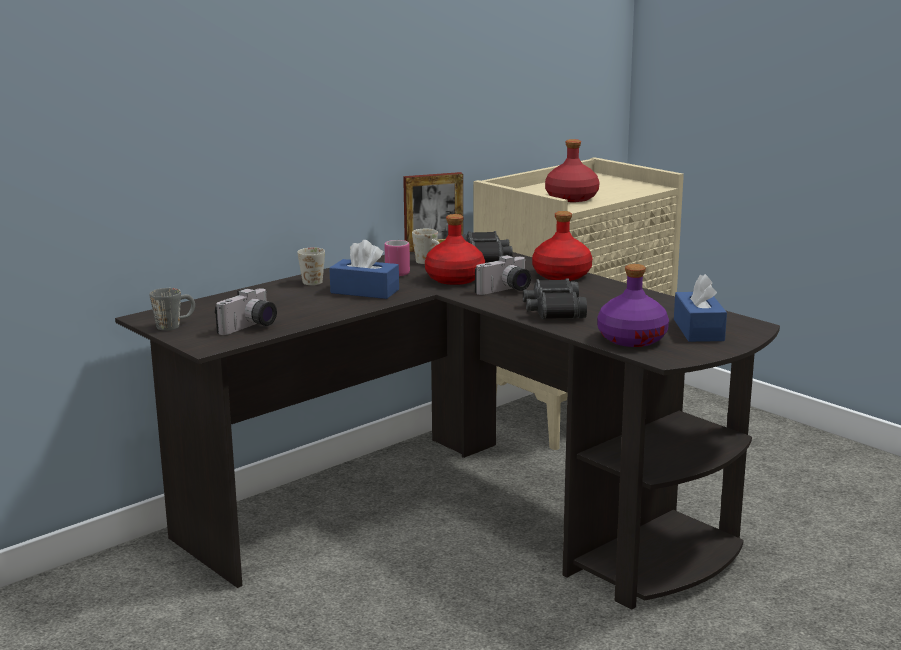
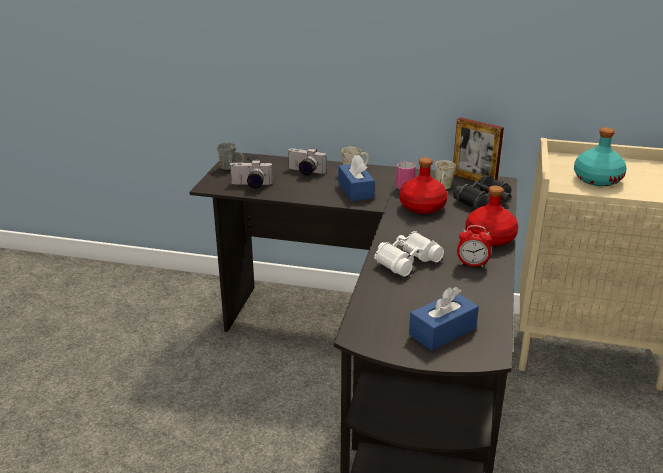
camera: 55 degrees right, 10 degrees up
camera [475,255,531,295] -> camera moved to [287,148,326,175]
black binoculars [523,278,587,319] -> white binoculars [374,231,444,276]
red bottle [545,139,600,202] -> turquoise bottle [574,127,627,186]
purple bottle [597,264,669,347] -> none
none -> alarm clock [457,225,492,267]

